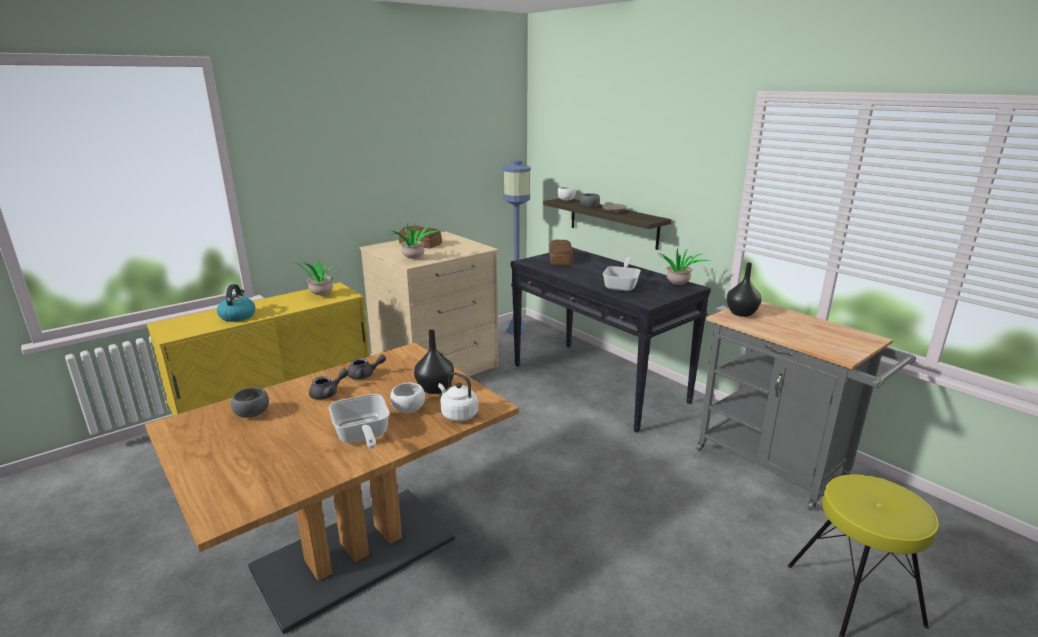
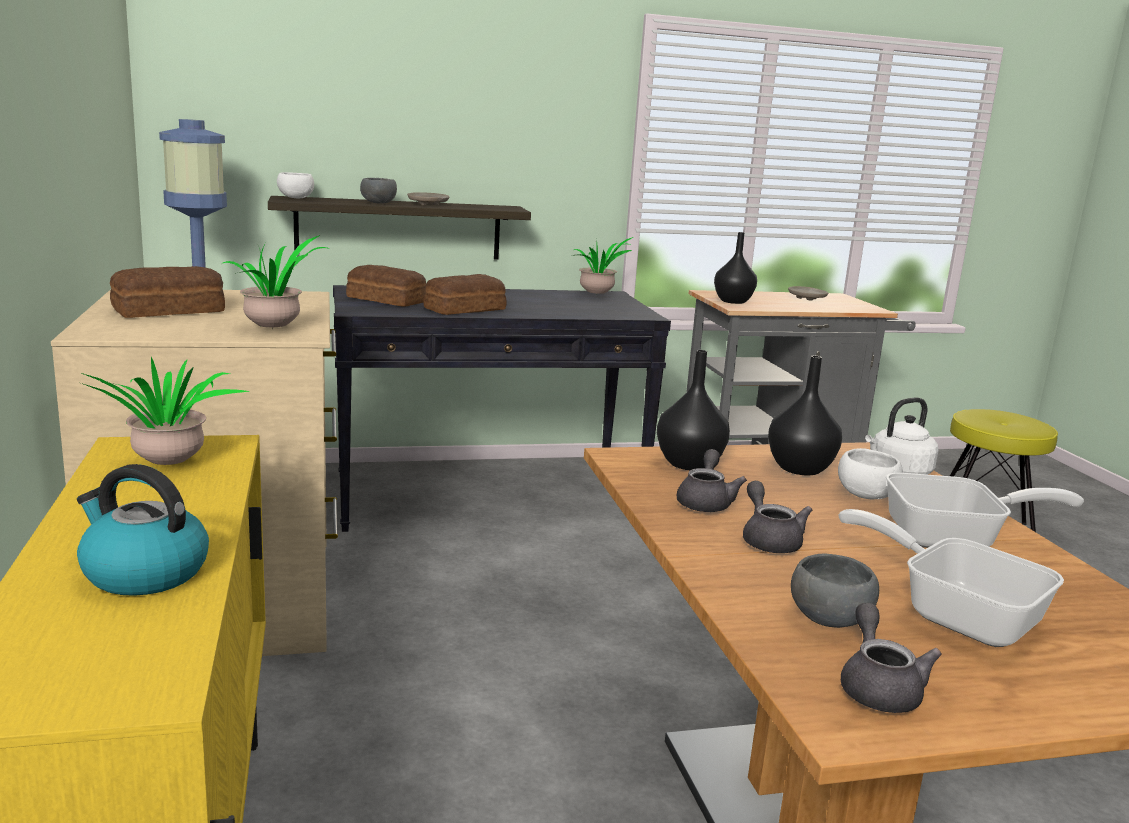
camera: 65 degrees left, 5 degrees down
frying pan [603,258,641,291] -> frying pan moved to [838,509,1064,647]
none -> bread [423,274,507,315]
none -> black vase [657,350,730,470]
none -> beige plate [788,286,828,301]
none -> grey teapot [841,603,942,713]

